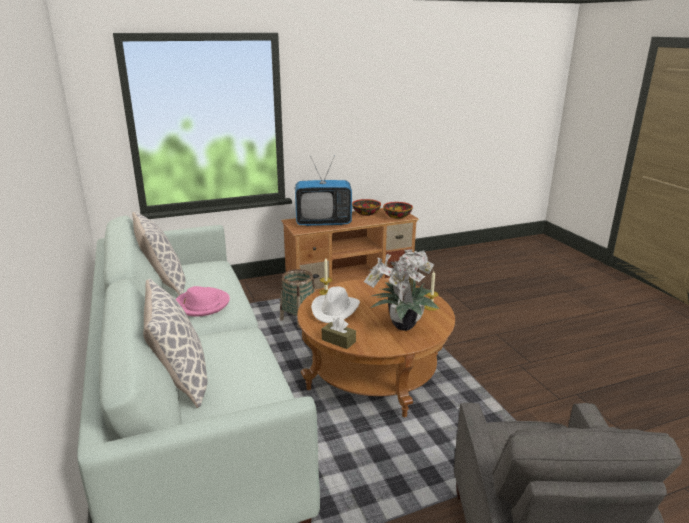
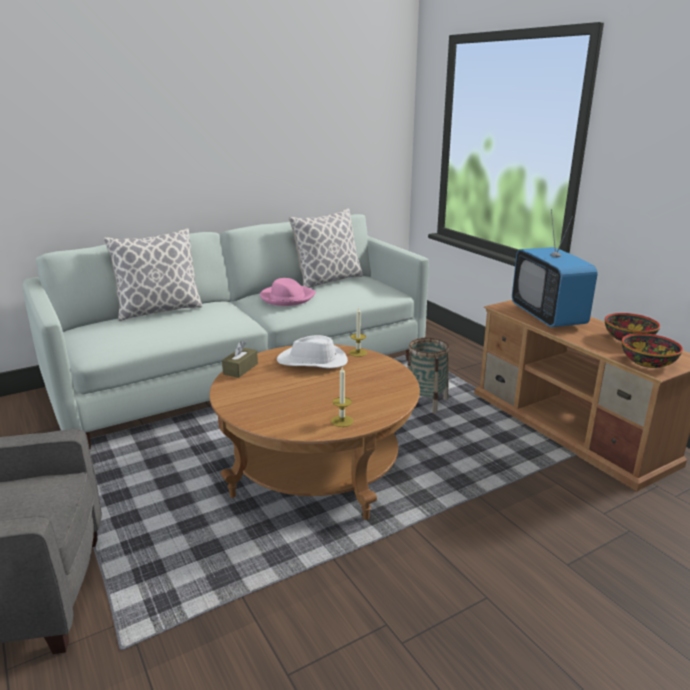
camera: 80 degrees right, 0 degrees up
potted plant [364,250,440,331] -> none

